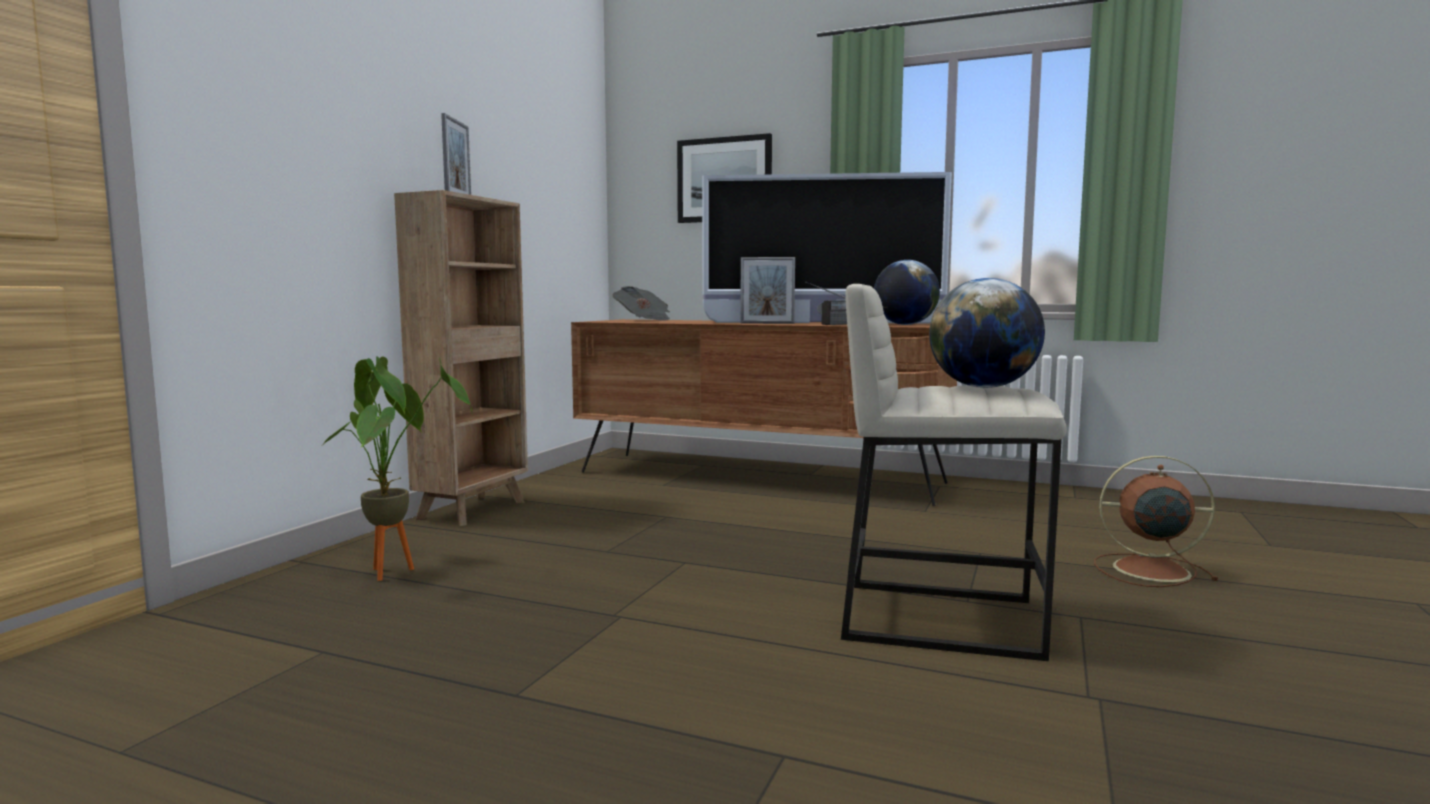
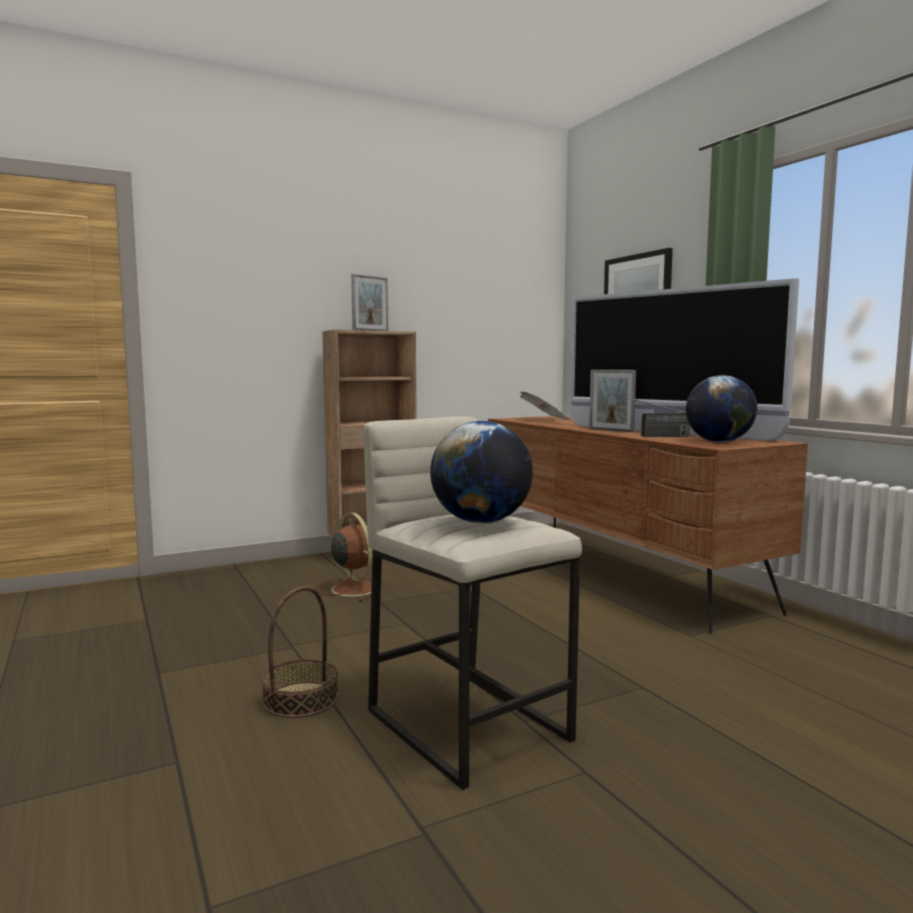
camera: 40 degrees right, 0 degrees up
potted plant [321,356,473,581] -> none
brown fan [1094,456,1218,587] -> brown fan moved to [318,513,389,601]
none -> basket [261,586,338,718]

